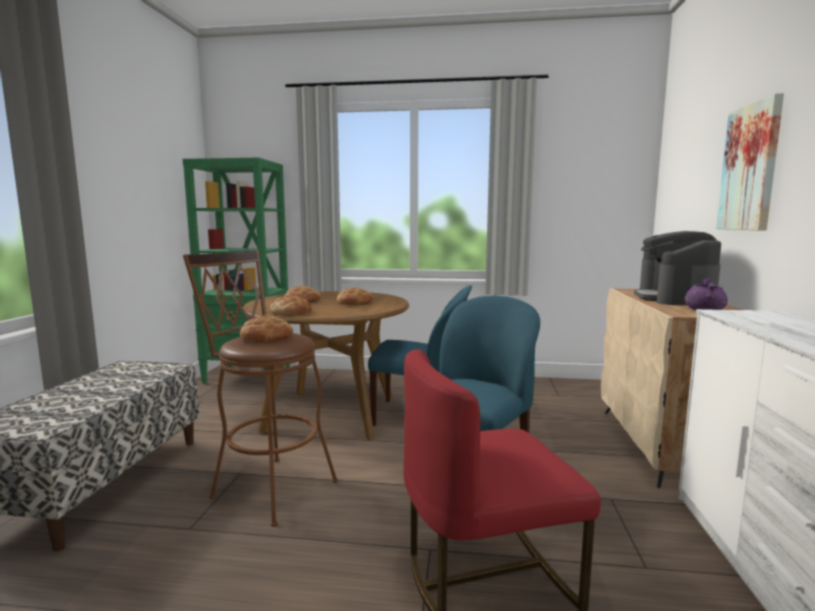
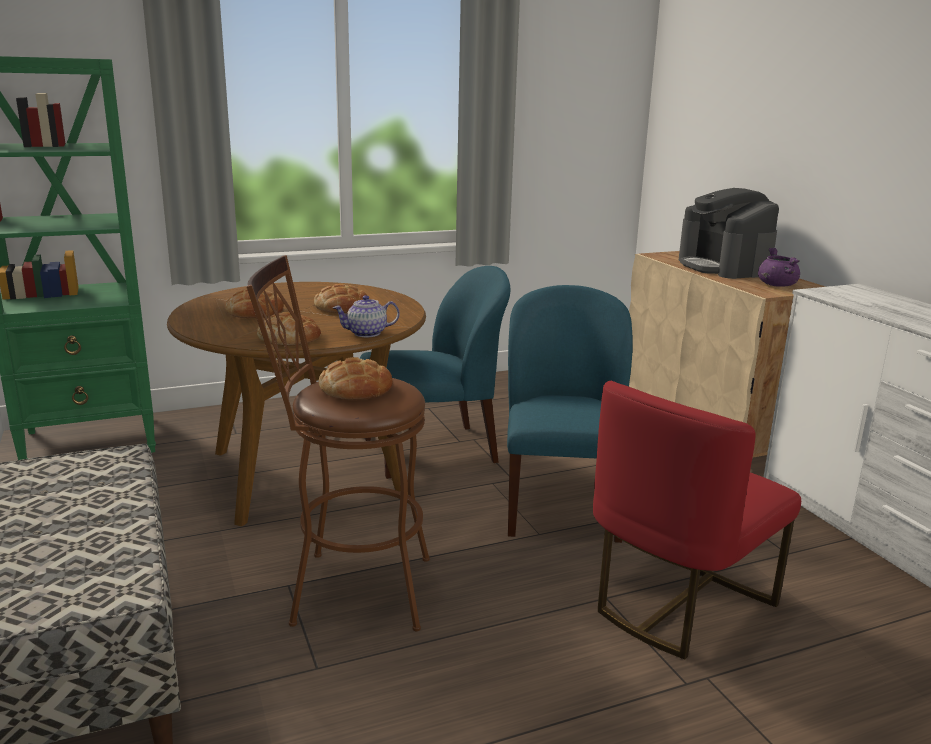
camera: 30 degrees left, 10 degrees up
picture [716,93,784,231] -> none
none -> teapot [333,295,400,337]

